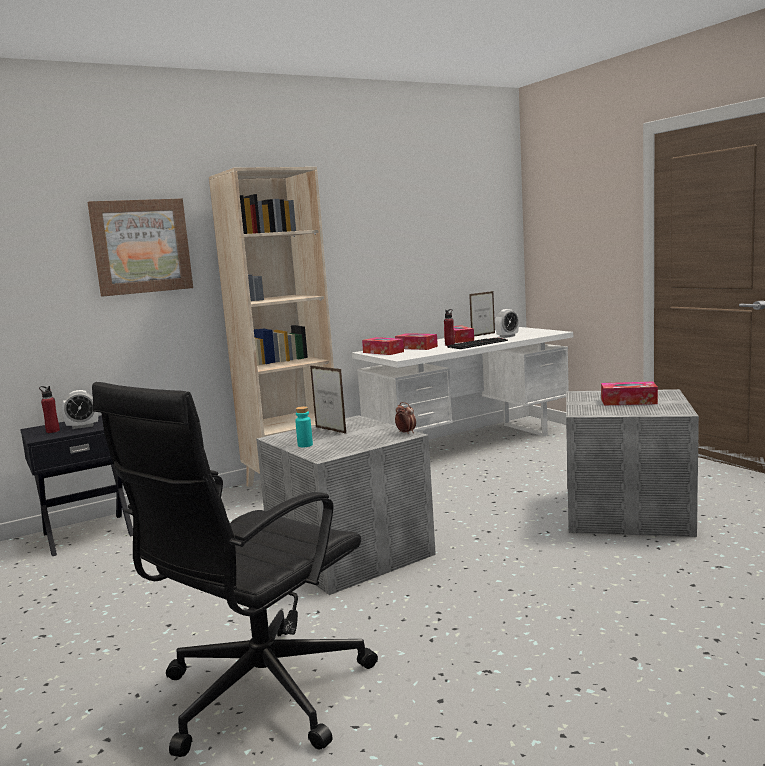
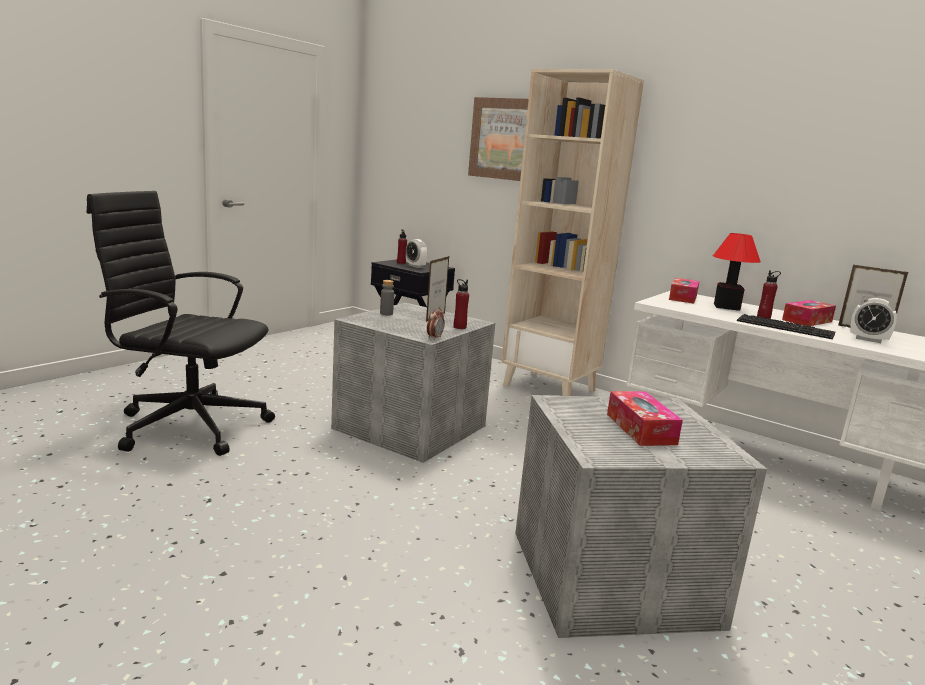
camera: 65 degrees right, 5 degrees up
turquoise bottle [295,406,313,447] -> grey bottle [380,280,394,315]
tissue box [395,333,438,350] -> table lamp [713,233,761,311]
none -> red bottle [454,279,469,329]

